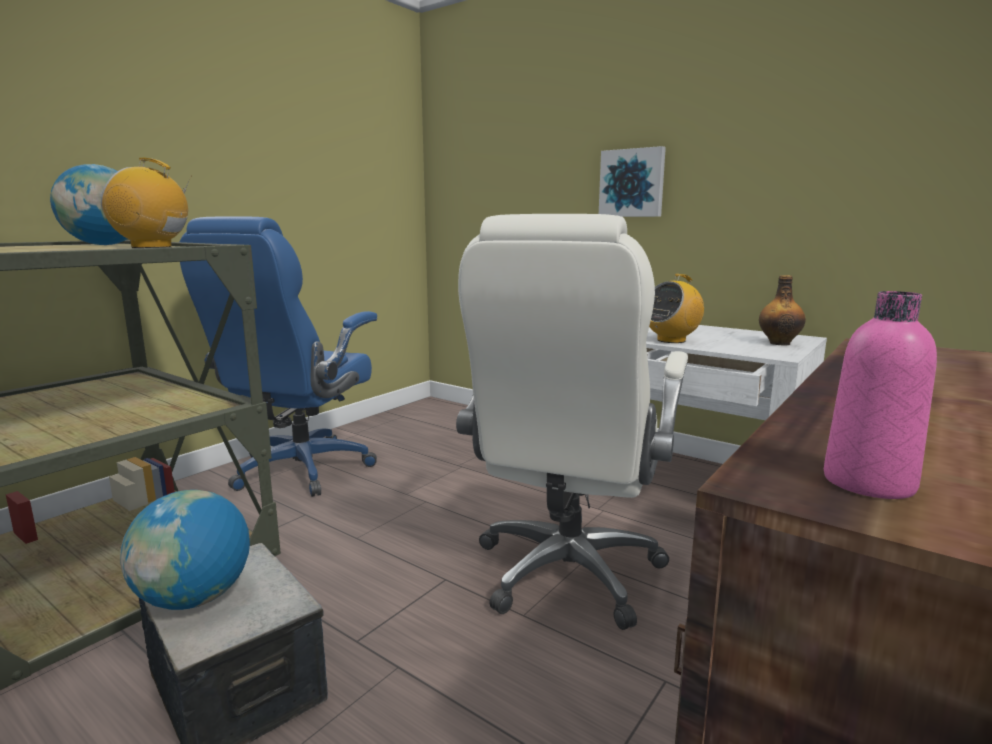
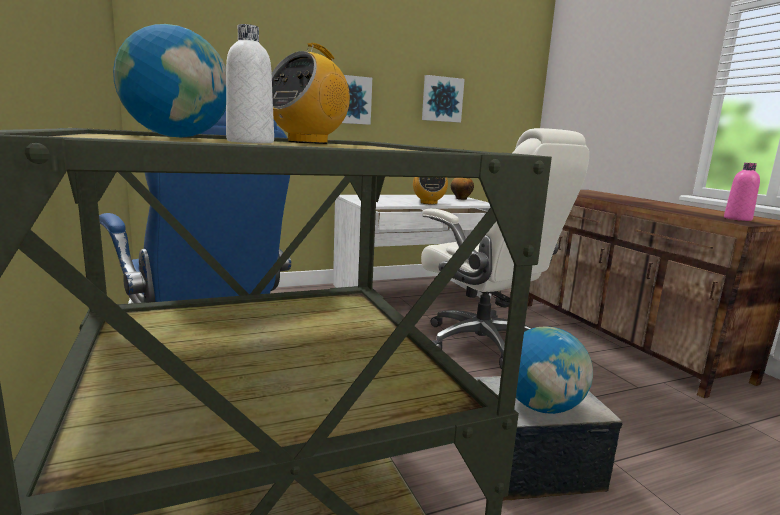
camera: 60 degrees left, 0 degrees up
none -> white bottle [226,24,274,143]
none -> picture [422,75,465,123]

